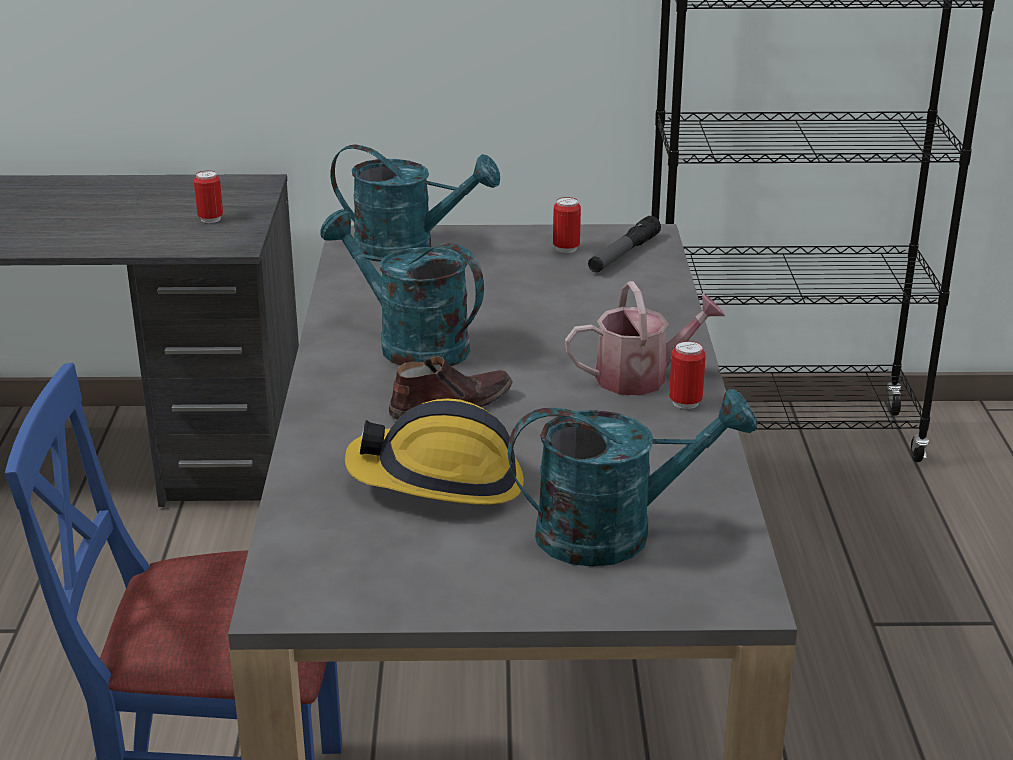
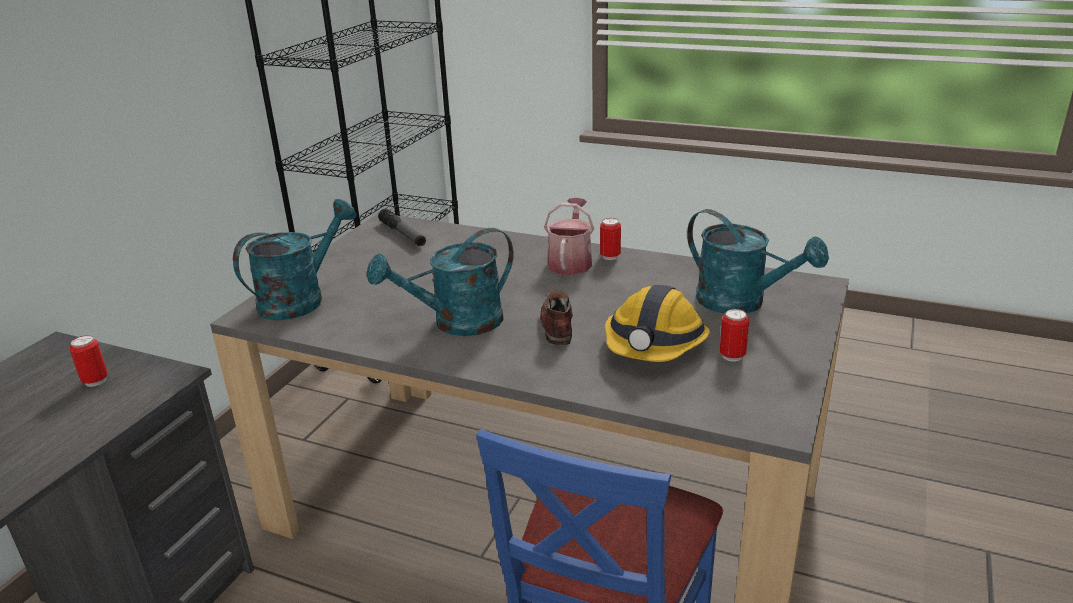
camera: 65 degrees left, 0 degrees up
turquoise watering can [508,389,757,567] -> turquoise watering can turned 120 degrees clockwise [687,209,829,314]
can [553,197,581,253] -> can moved to [720,309,749,362]

